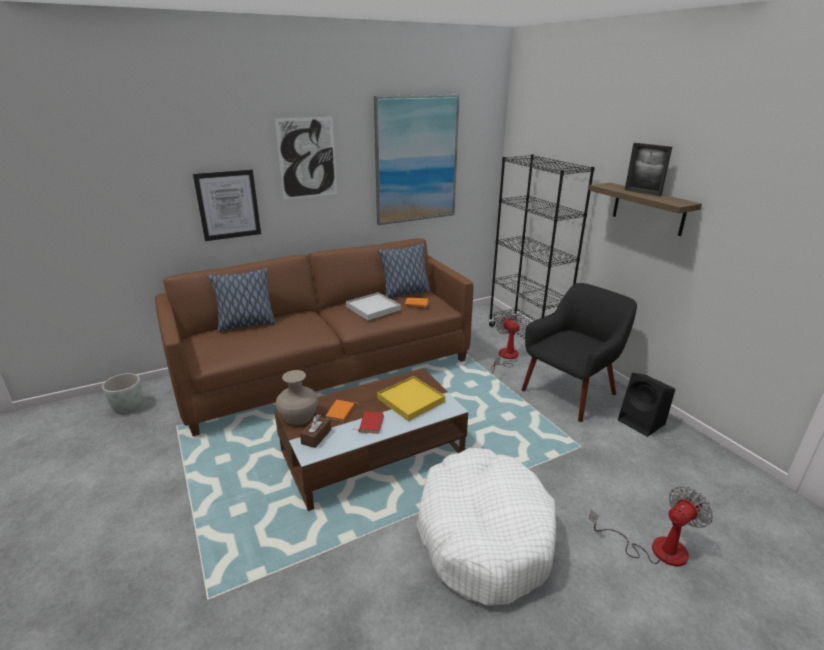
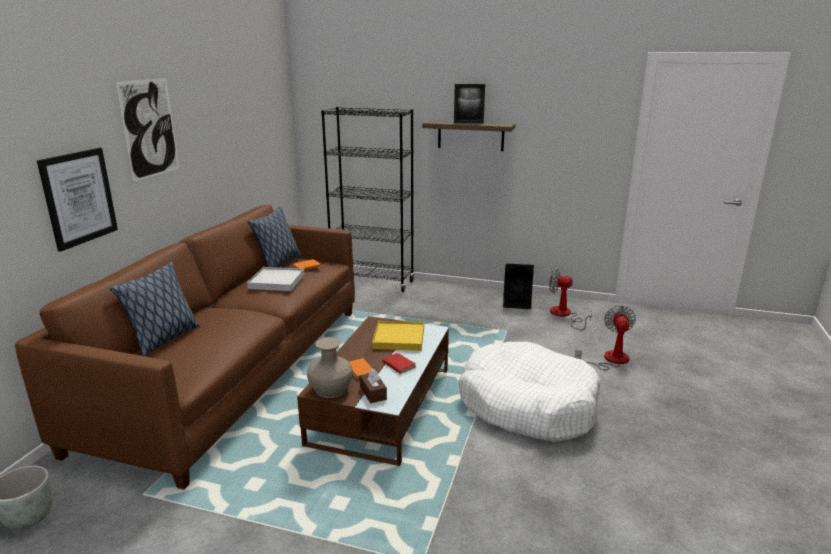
camera: 45 degrees left, 5 degrees down
picture [374,94,460,225] -> none
fan [491,311,519,372] -> fan moved to [549,268,592,330]
black armchair [522,283,637,422] -> none

